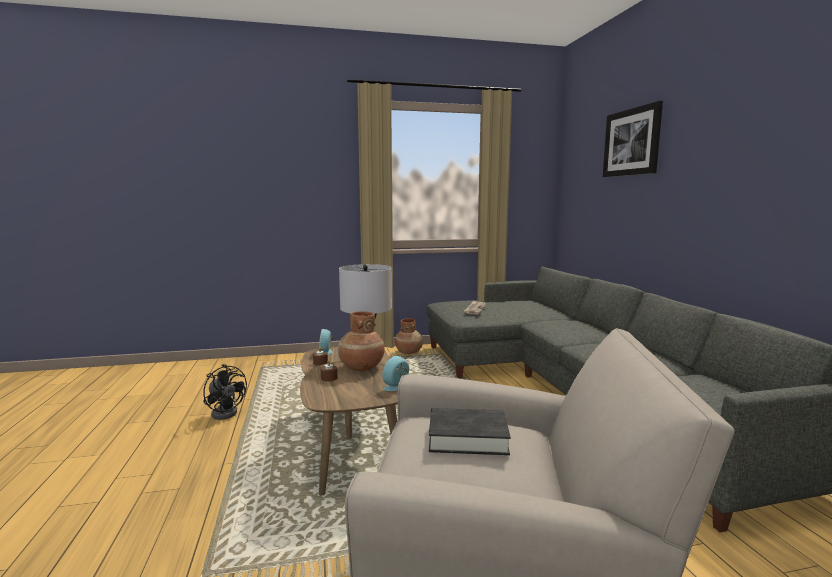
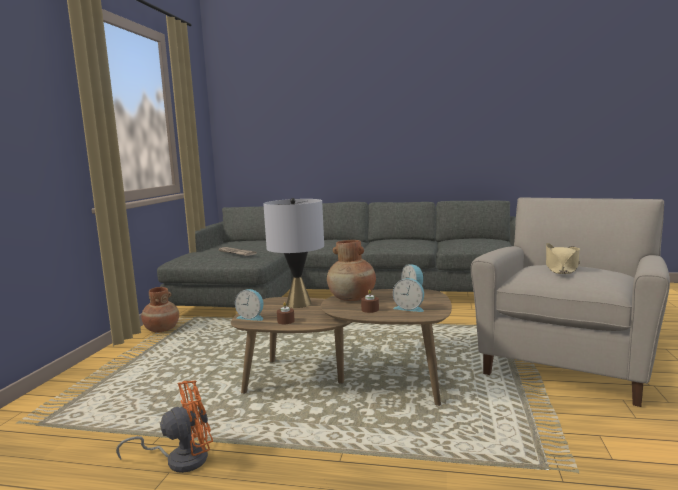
camera: 65 degrees left, 0 degrees up
black fan [203,364,247,420] -> orange fan [116,380,213,473]
black book [429,408,511,455] -> beige hat [546,243,580,274]
picture [603,101,663,177] -> none
none -> alarm clock [393,278,424,312]

